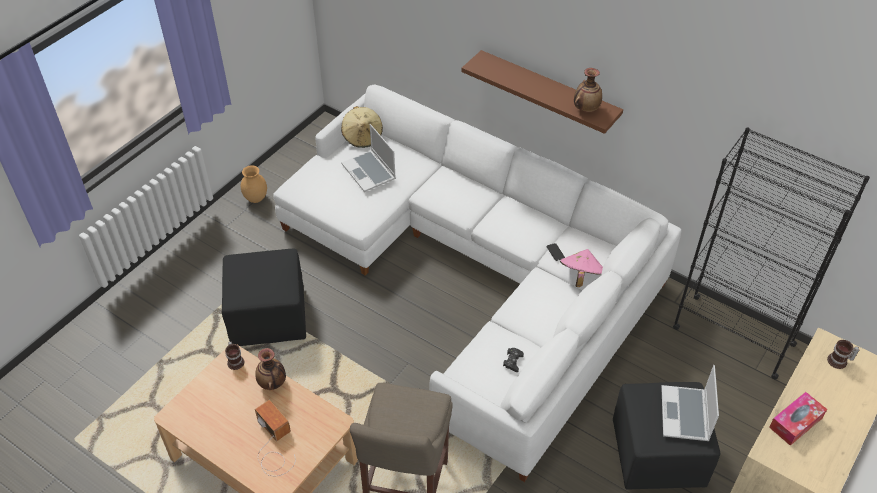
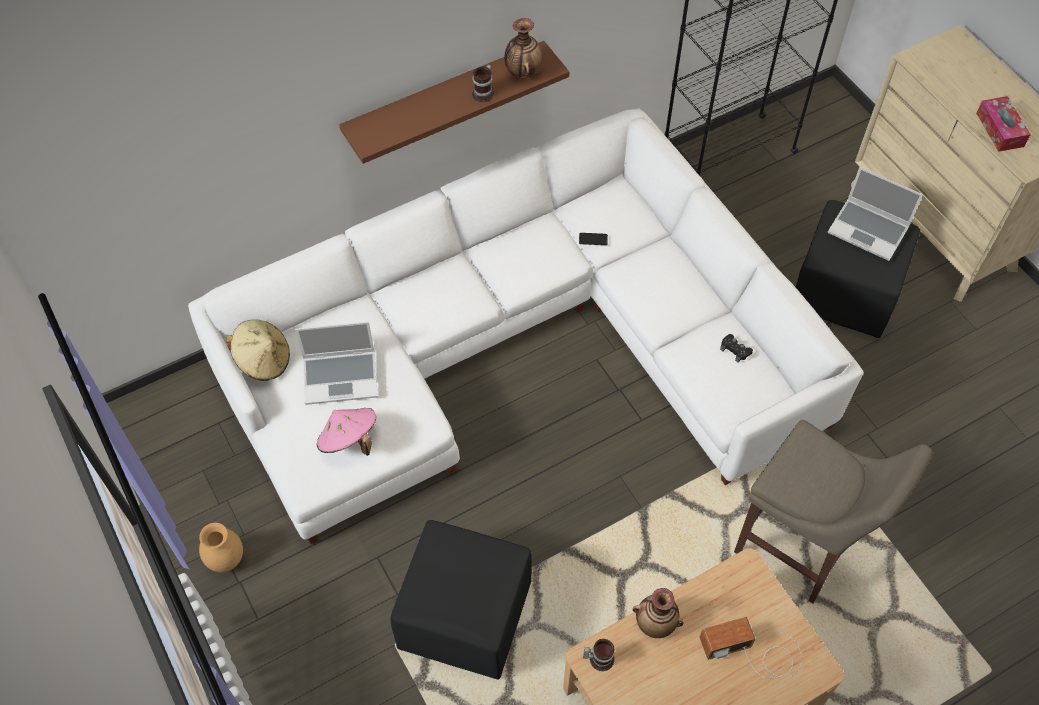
camera: 65 degrees left, 10 degrees up
pink hat [560,249,603,287] -> pink hat moved to [317,408,376,456]
mug [827,340,859,369] -> mug moved to [472,64,494,102]

